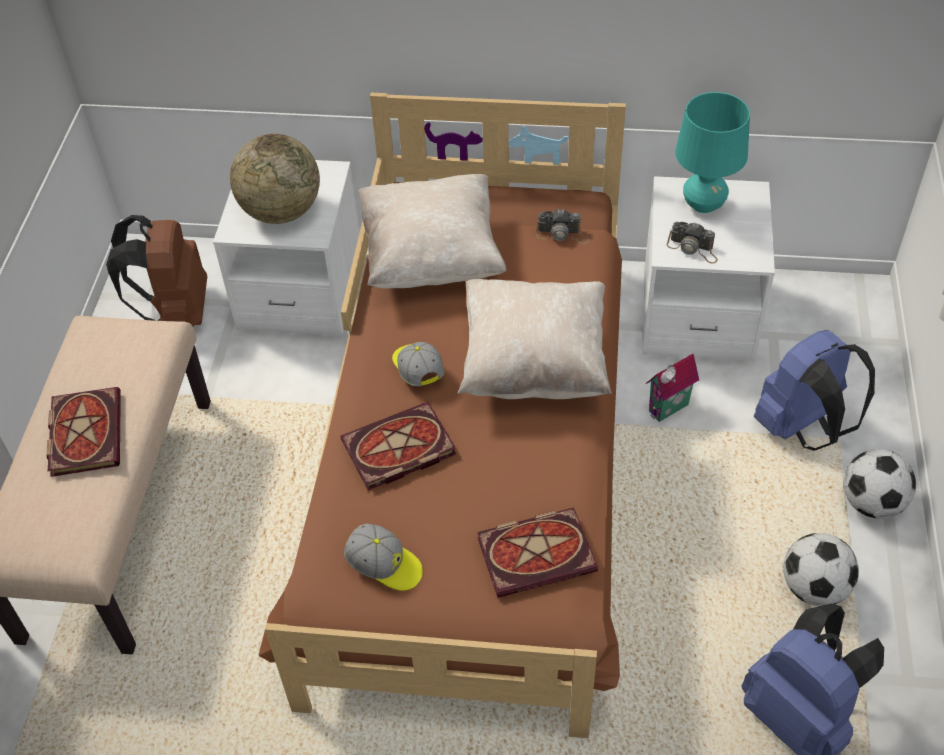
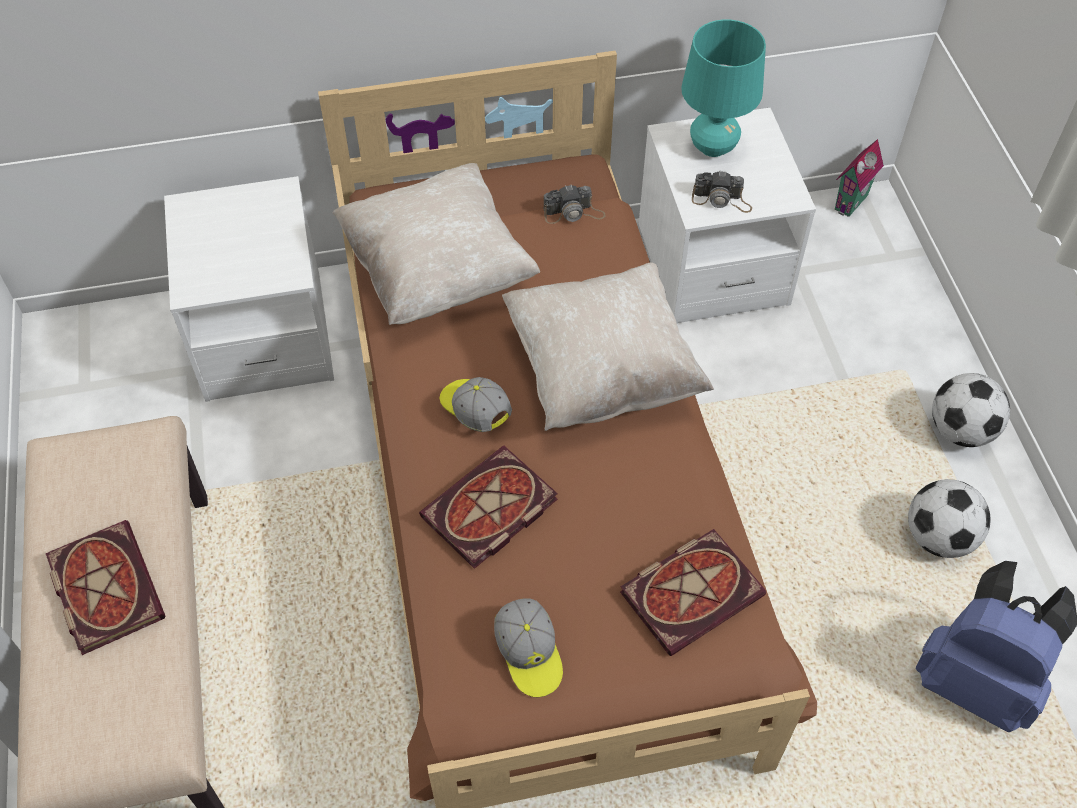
camera: 20 degrees left, 5 degrees up
brown backpack [106,215,207,327] -> none
globe [230,134,320,224] -> none
cap [344,524,423,591] -> cap turned 60 degrees clockwise [494,598,563,697]
toy house [646,354,699,422] -> toy house moved to [835,139,884,217]
blue backpack [754,330,875,451] -> none

